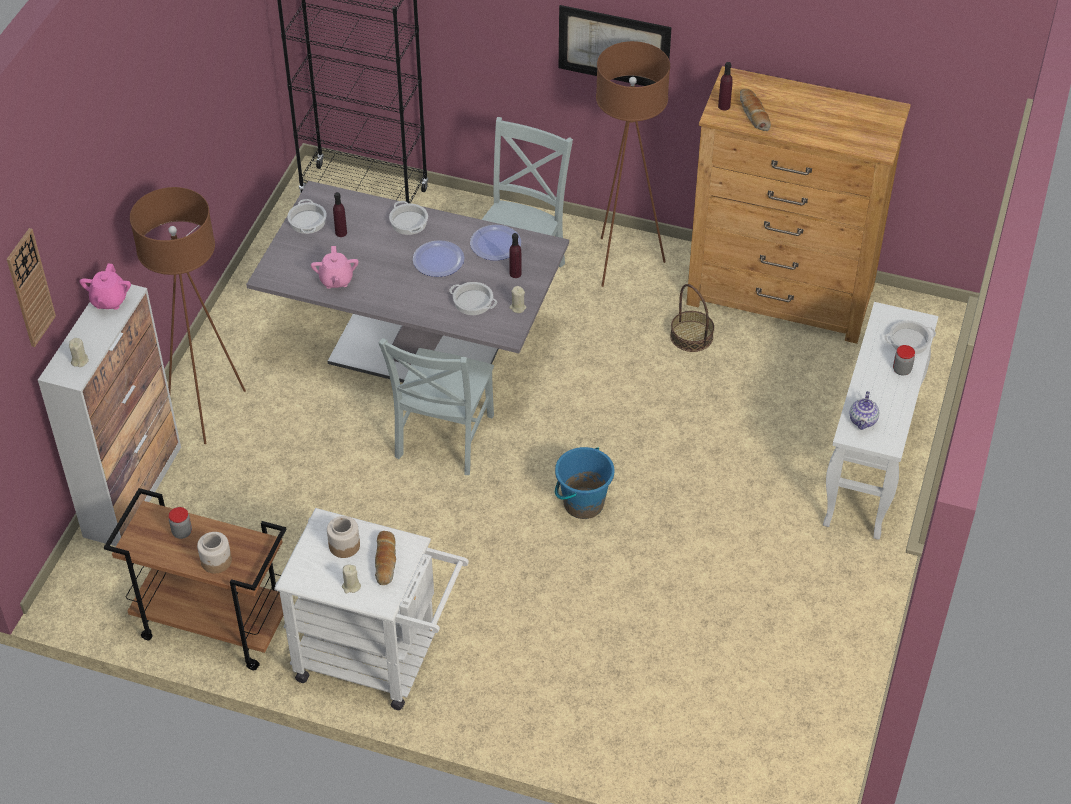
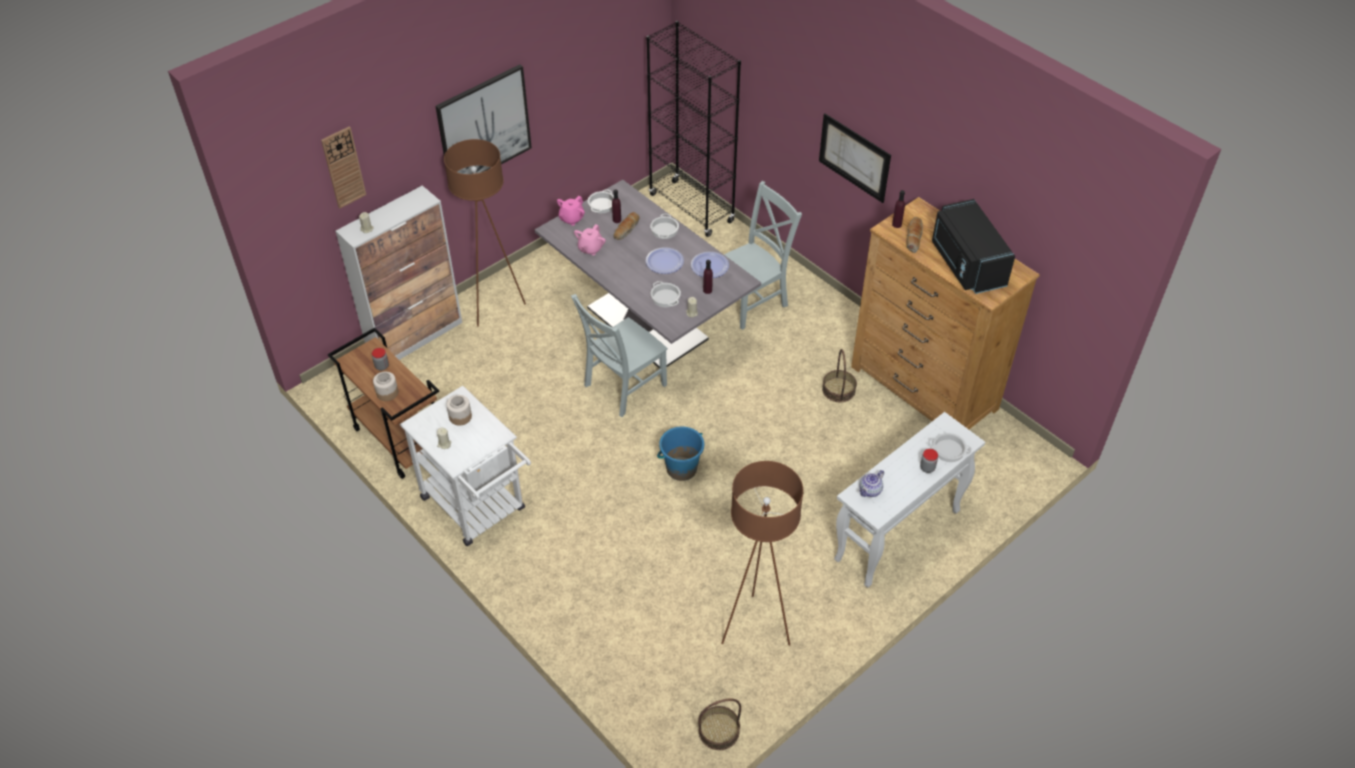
camera: 30 degrees right, 0 degrees up
pink teapot [80,264,131,310] -> pink teapot moved to [557,196,585,226]
bread [375,531,396,585] -> bread moved to [613,212,640,240]
brown floor lamp [596,41,670,287] -> brown floor lamp moved to [721,461,804,646]
none -> picture [435,64,532,174]
none -> basket [698,698,741,750]
none -> black microwave [932,199,1015,294]

